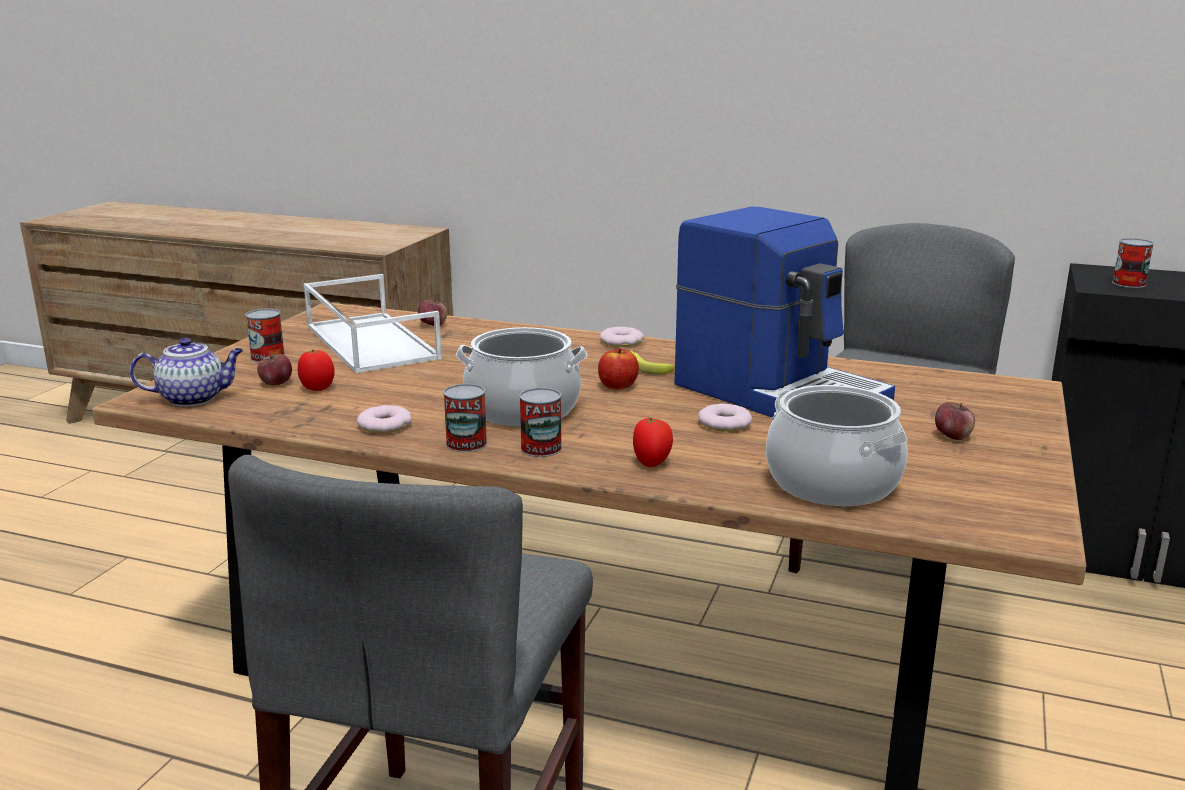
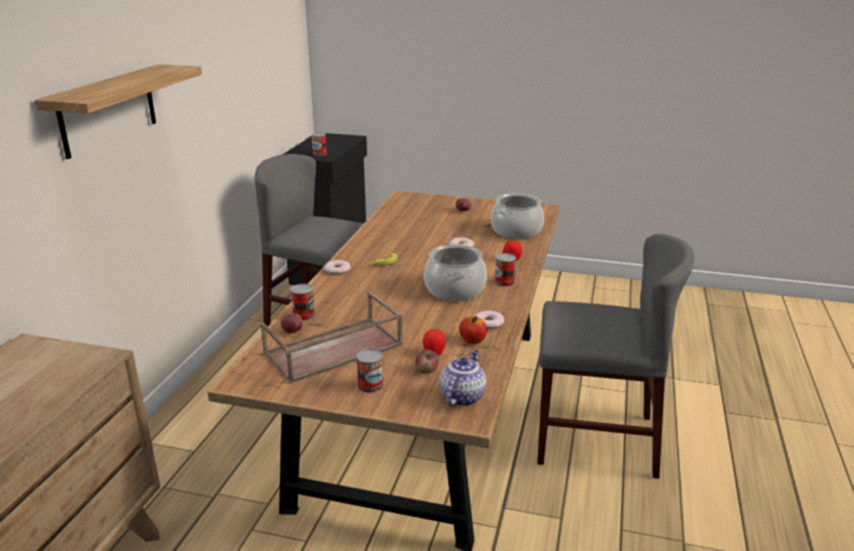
camera: 95 degrees left, 5 degrees up
teapot [130,338,244,407] -> teapot turned 45 degrees clockwise [439,350,487,406]
white tray [303,274,442,373] -> brown tray [261,291,403,384]
can [443,384,487,452] -> can moved to [291,284,315,321]
apple [598,348,639,390] -> apple moved to [459,316,487,344]
coffee machine [675,207,895,418] -> none
none -> shelf [35,64,202,159]

